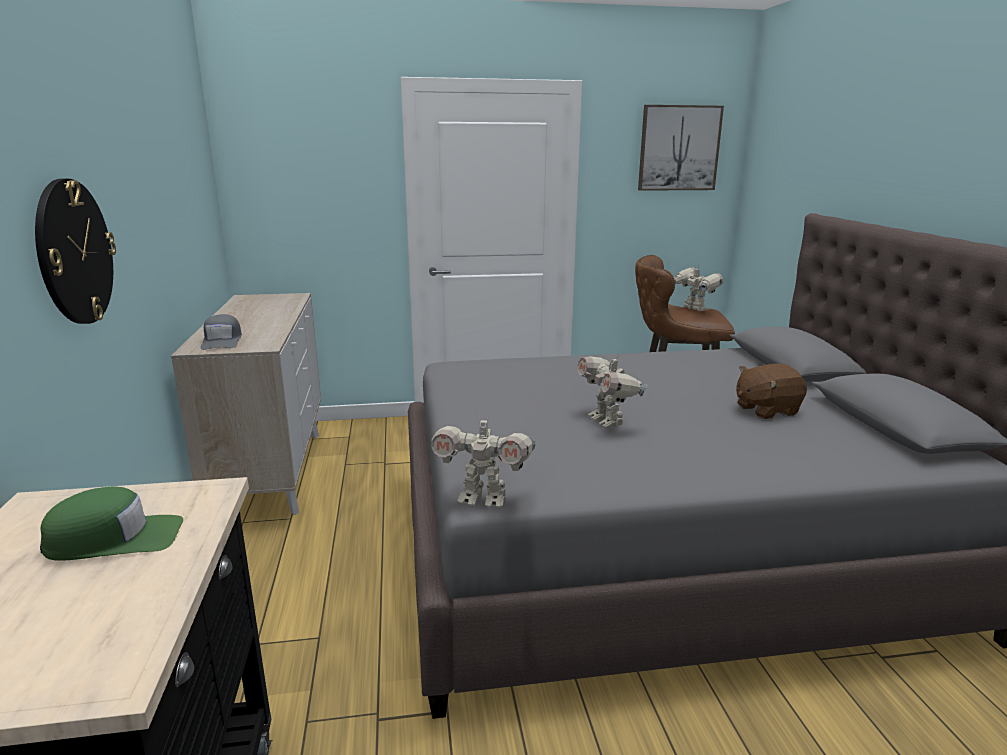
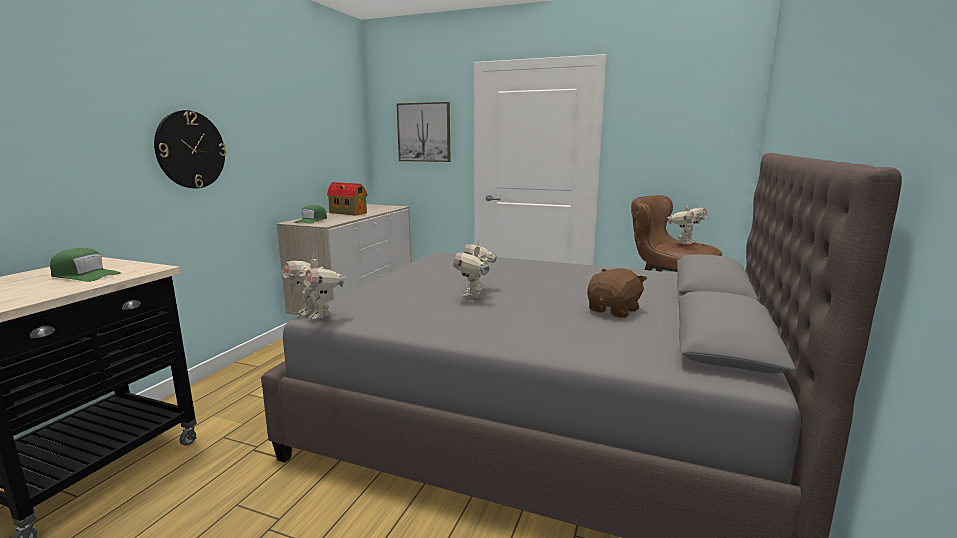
camera: 30 degrees right, 5 degrees down
grey cap [200,314,242,350] -> green cap [294,205,327,224]
picture [638,105,724,191] -> picture moved to [396,102,451,162]
toy robot [674,265,723,311] -> toy robot turned 45 degrees clockwise [667,203,707,244]
brown plush toy [736,364,807,419] -> brown plush toy turned 120 degrees clockwise [587,268,647,318]
none -> toy house [327,182,367,216]

